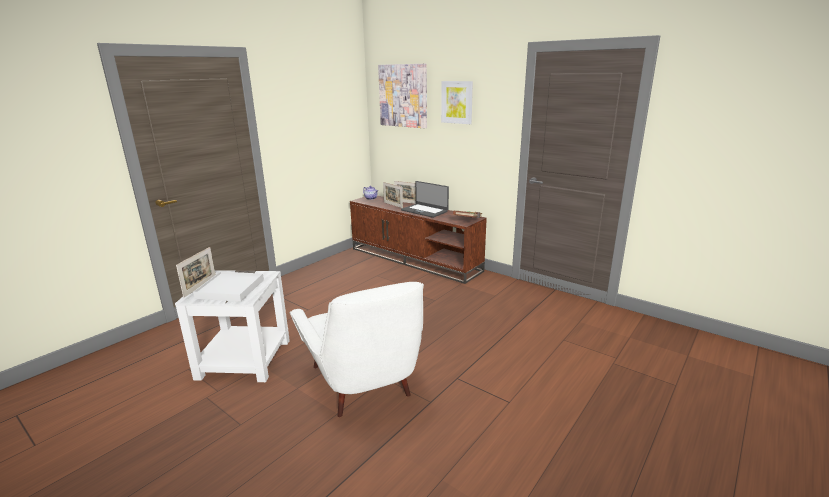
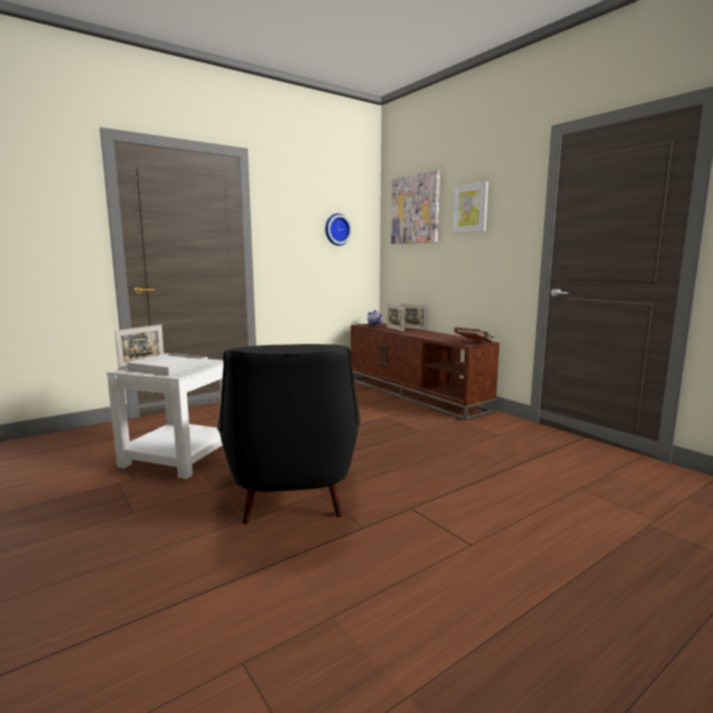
camera: 15 degrees right, 10 degrees down
white armchair [290,282,424,417] -> black armchair [217,344,361,524]
laptop [401,181,449,218] -> none
none -> wall clock [325,213,352,246]

